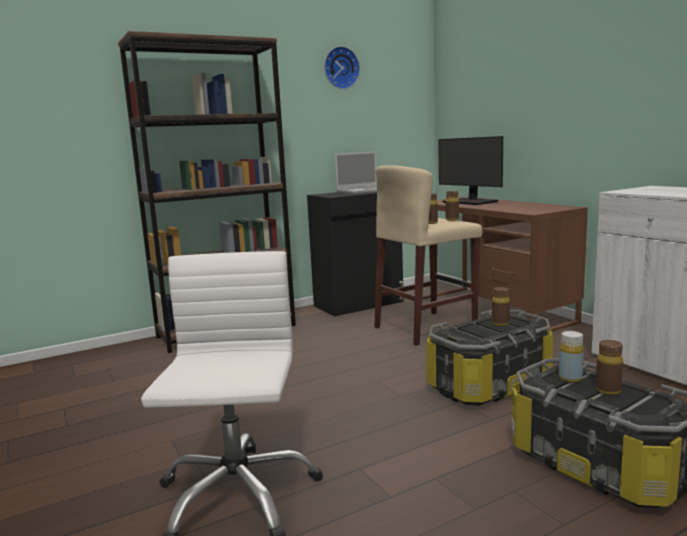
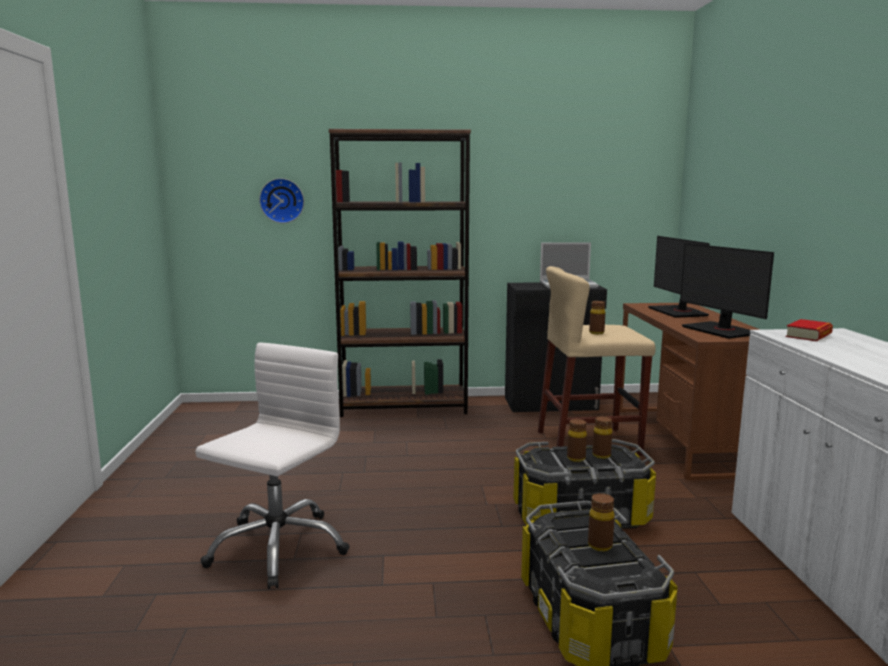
camera: 25 degrees right, 0 degrees up
wall clock [324,46,360,89] -> wall clock moved to [259,178,304,223]
brown bottle [445,191,459,221] -> brown bottle moved to [567,419,587,462]
yellow bottle [559,331,584,383] -> none
none -> monitor [680,243,774,339]
none -> book [786,319,833,341]

